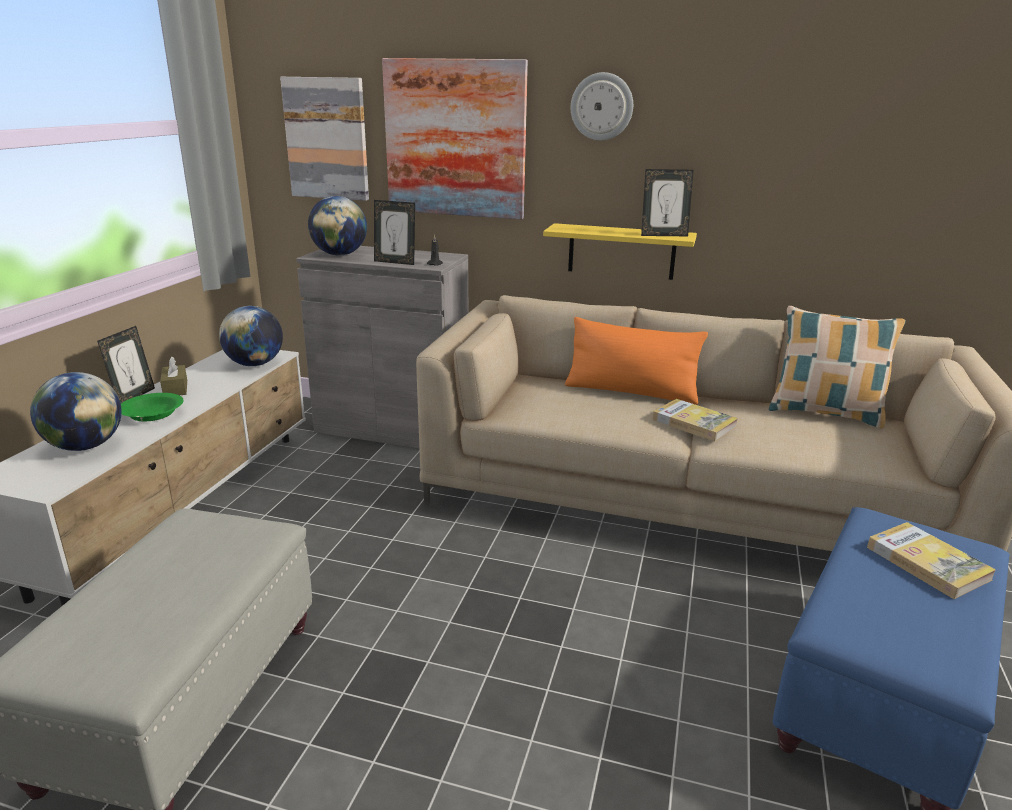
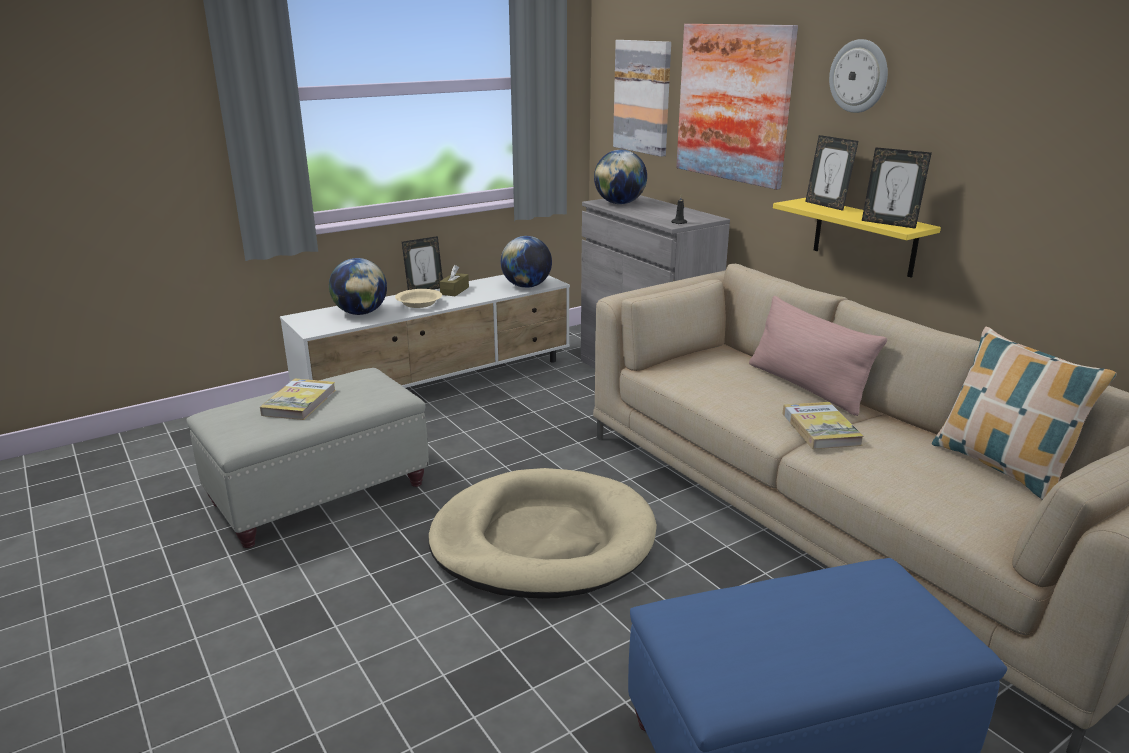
camera: 40 degrees right, 0 degrees up
green bowl [121,393,184,421] -> beige bowl [395,289,442,308]
picture frame [374,200,415,265] -> picture frame moved to [805,135,859,211]
orange pillow [565,317,708,405] -> pink pillow [749,296,887,416]
book [867,522,996,599] -> book moved to [260,379,336,420]
none -> beige dog bed [428,468,657,599]

